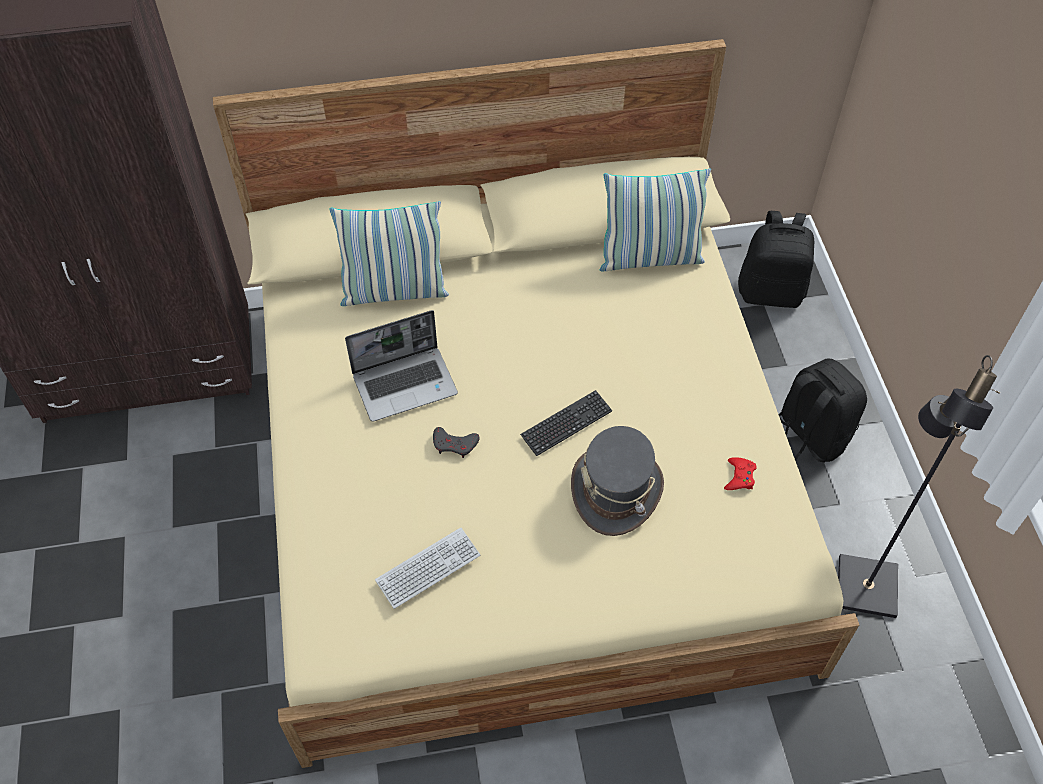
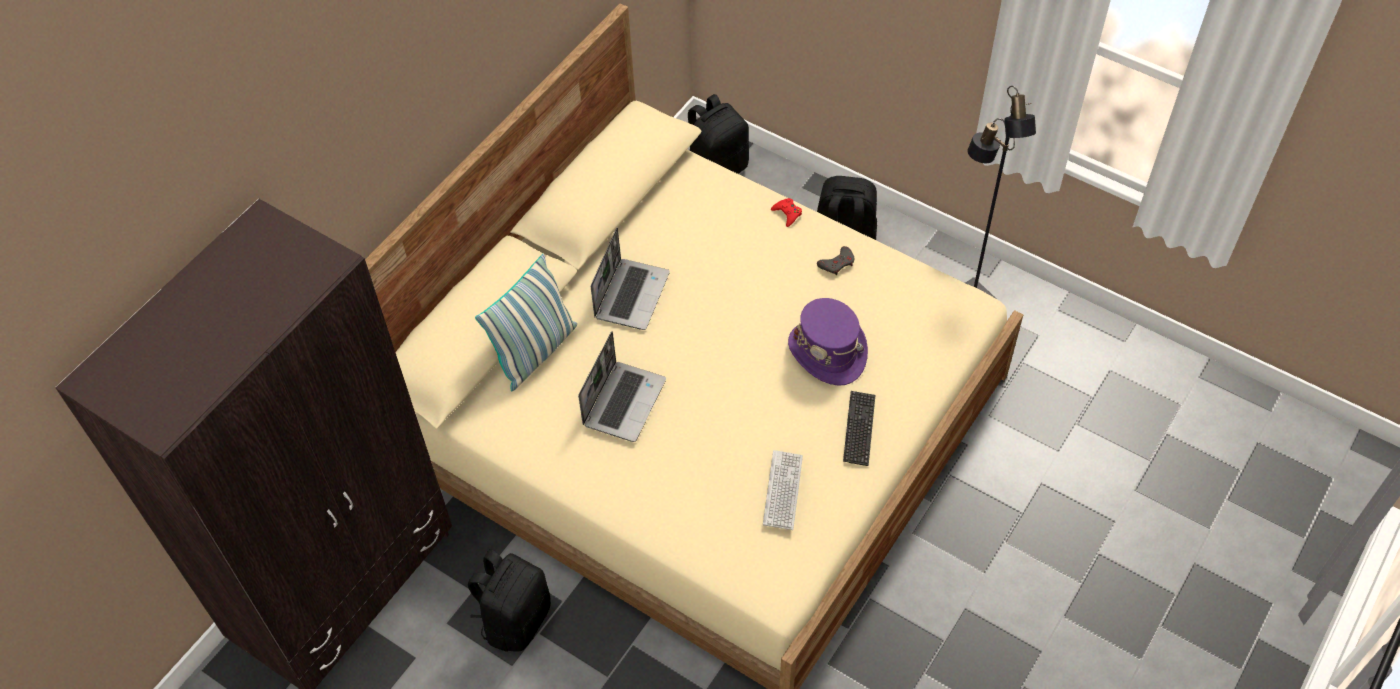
camera: 45 degrees left, 0 degrees up
grey game controller [433,427,480,458] -> grey game controller moved to [817,246,855,275]
keyboard [520,390,612,456] -> keyboard moved to [843,391,875,466]
grey hat [571,426,664,536] -> purple hat [788,298,868,386]
pillow [600,168,711,271] -> none
red game controller [724,457,757,490] -> red game controller moved to [771,198,802,227]
none -> black backpack [468,549,551,652]
none -> laptop [591,227,670,330]

